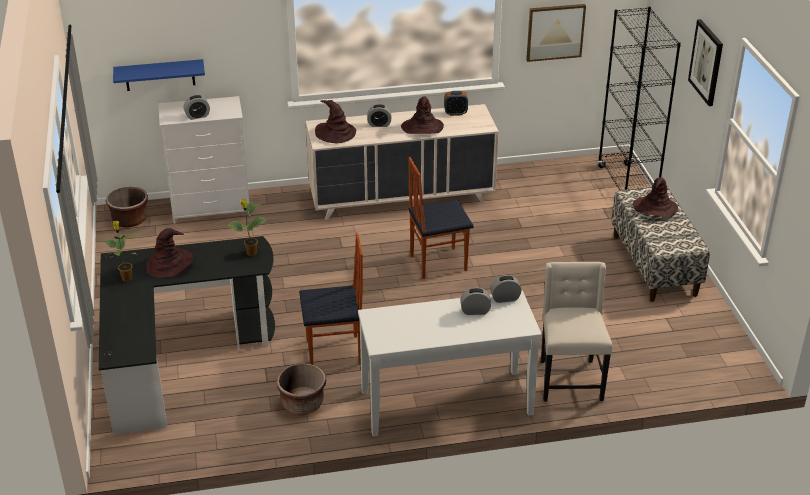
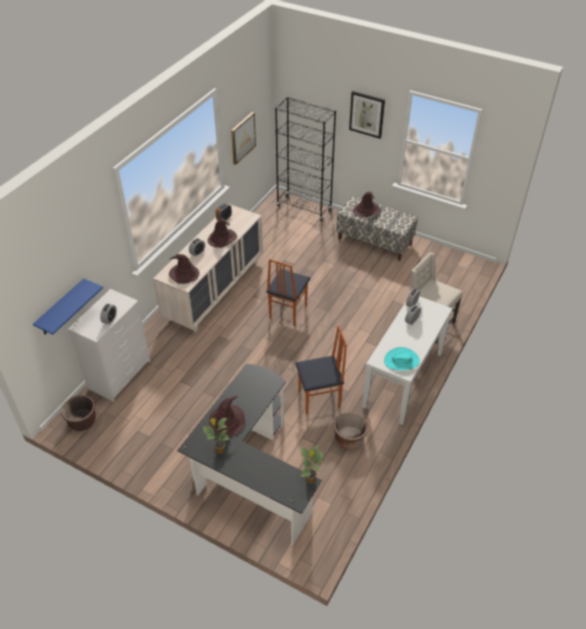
camera: 50 degrees left, 10 degrees up
potted plant [227,199,267,256] -> potted plant moved to [301,445,323,484]
chair [299,232,363,365] -> chair turned 45 degrees clockwise [296,325,347,415]
none -> turquoise hat [384,347,420,370]

